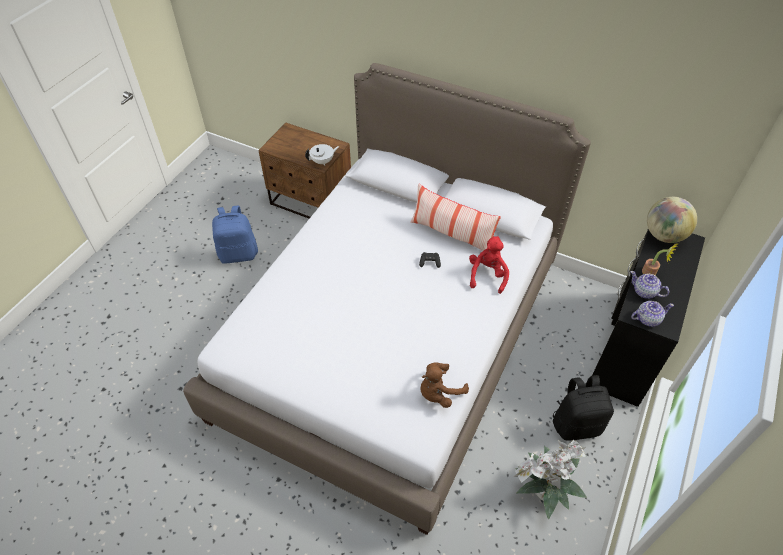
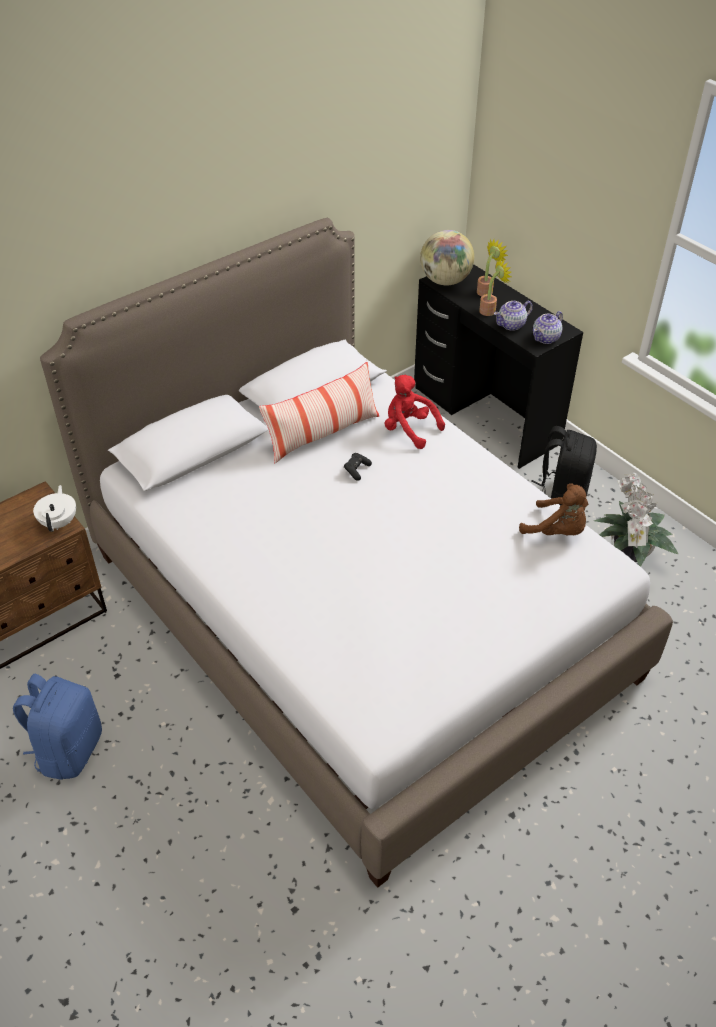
camera: 65 degrees left, 5 degrees down
brown plush toy [420,362,469,408] -> brown plush toy turned 45 degrees counterclockwise [519,483,588,535]
teapot [631,301,674,327] -> teapot turned 150 degrees counterclockwise [533,311,563,344]
none -> potted plant [477,239,508,296]

